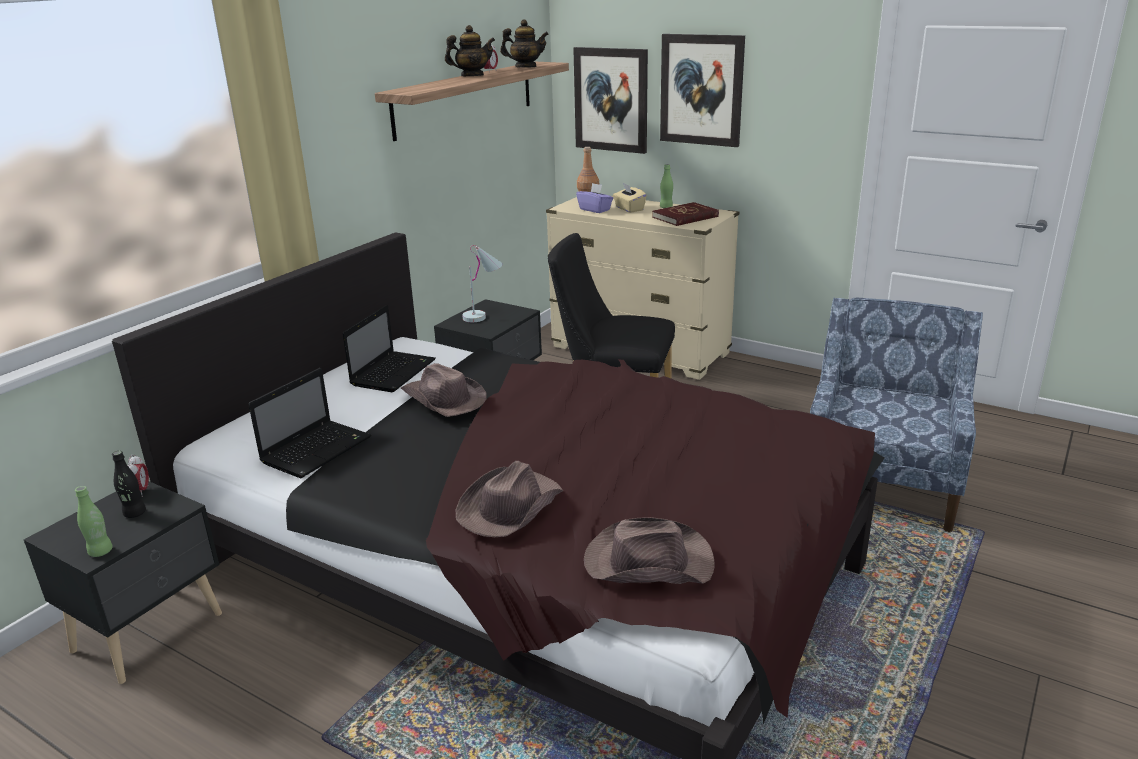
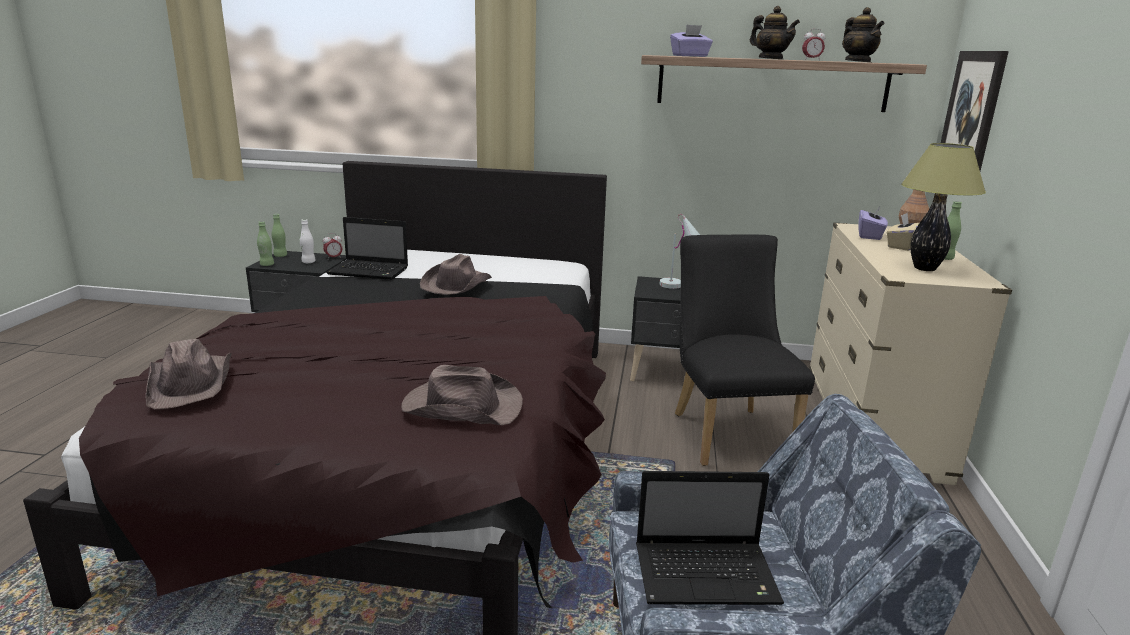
camera: 65 degrees right, 5 degrees down
black bottle [112,451,146,518] -> white bottle [300,219,316,263]
laptop [343,305,436,392] -> laptop moved to [636,471,784,605]
brown hat [456,461,563,537] -> brown hat moved to [401,365,523,425]
red book [652,202,719,226] -> table lamp [901,143,986,271]
picture [660,34,745,147] -> none
none -> green bottle [272,214,287,257]
none -> purple tissue box [670,25,713,57]

